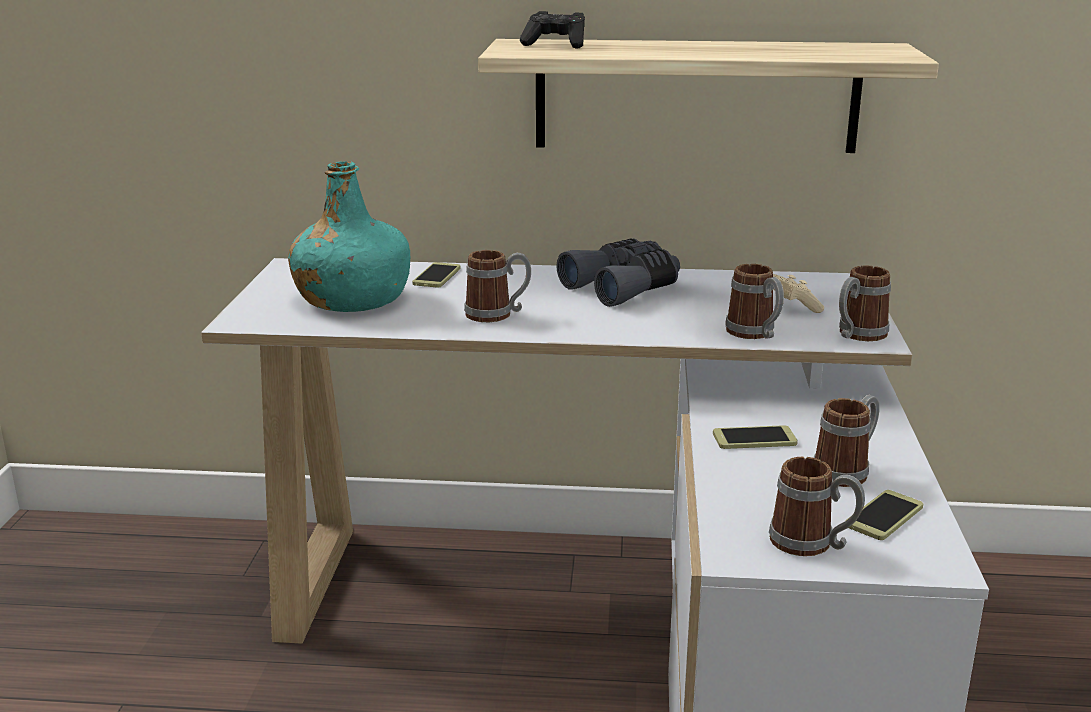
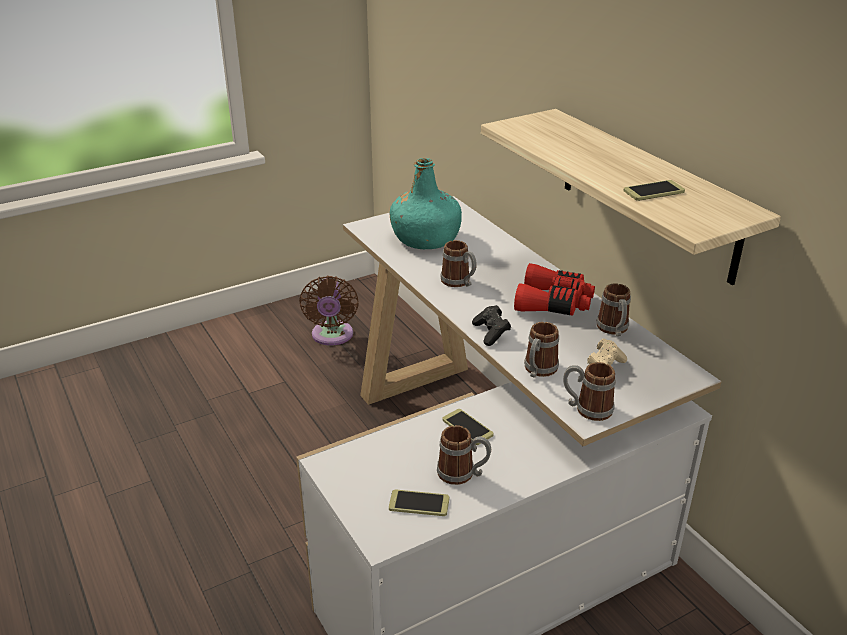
camera: 55 degrees right, 10 degrees up
phone [412,262,461,288] -> phone moved to [623,180,685,201]
black game controller [520,11,585,48] -> black game controller moved to [472,305,511,346]
grey binoculars [557,238,680,307] -> red binoculars [514,263,595,316]
mug [769,457,865,556] -> mug moved to [596,283,631,336]
none -> brown fan [299,276,359,346]

